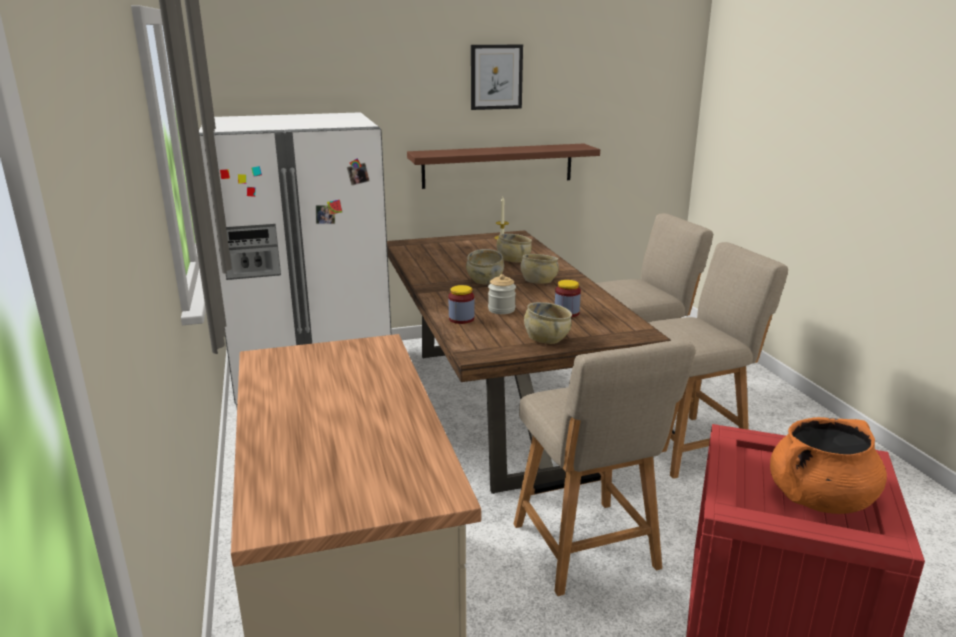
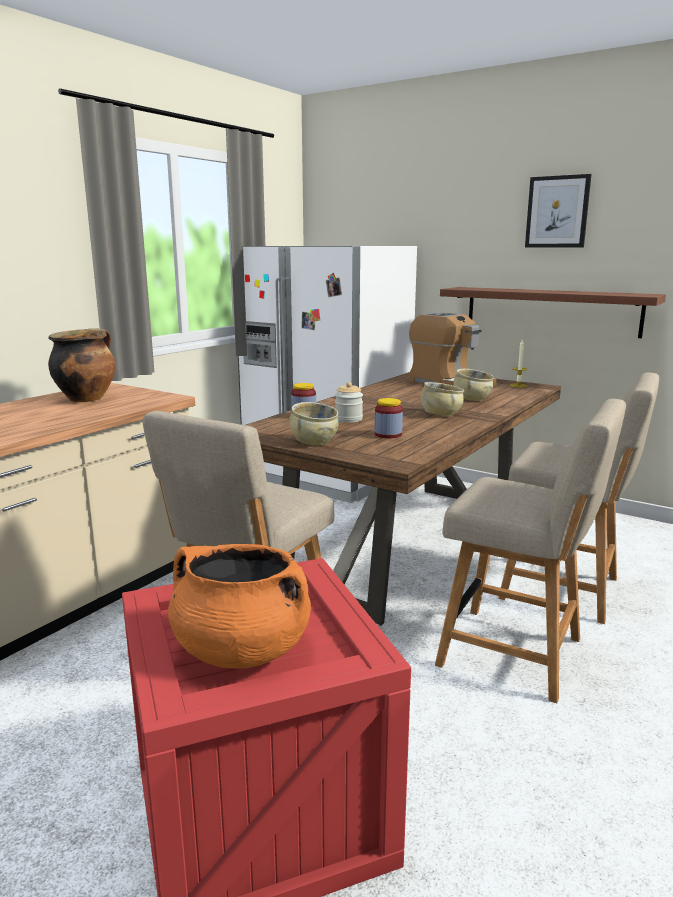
camera: 50 degrees right, 5 degrees down
beige bowl [466,249,504,284] -> none
none -> cooking pot [48,328,115,402]
none -> coffee machine [409,312,496,387]

